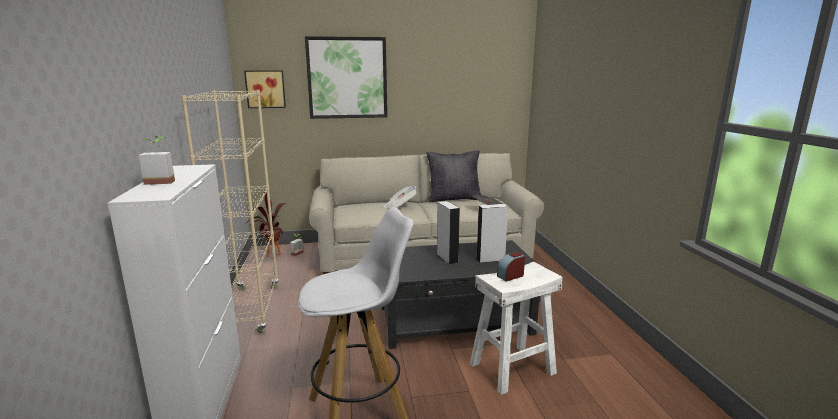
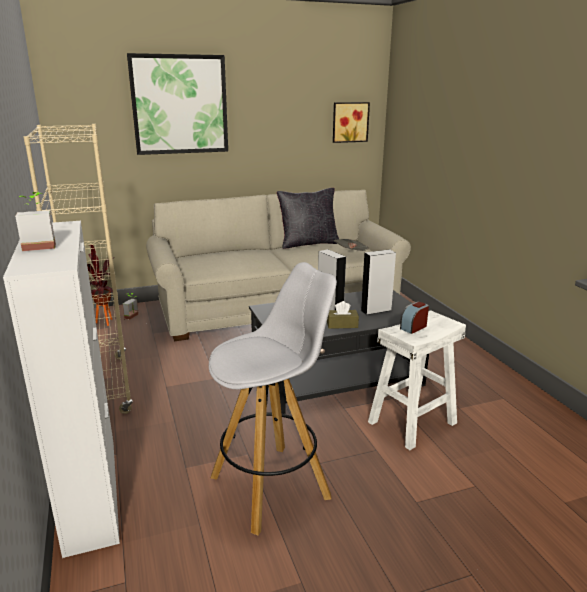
camera: 10 degrees left, 5 degrees up
picture [244,70,286,108] -> picture moved to [333,102,370,143]
newspaper [383,186,417,208] -> none
none -> brown tissue box [327,301,359,329]

